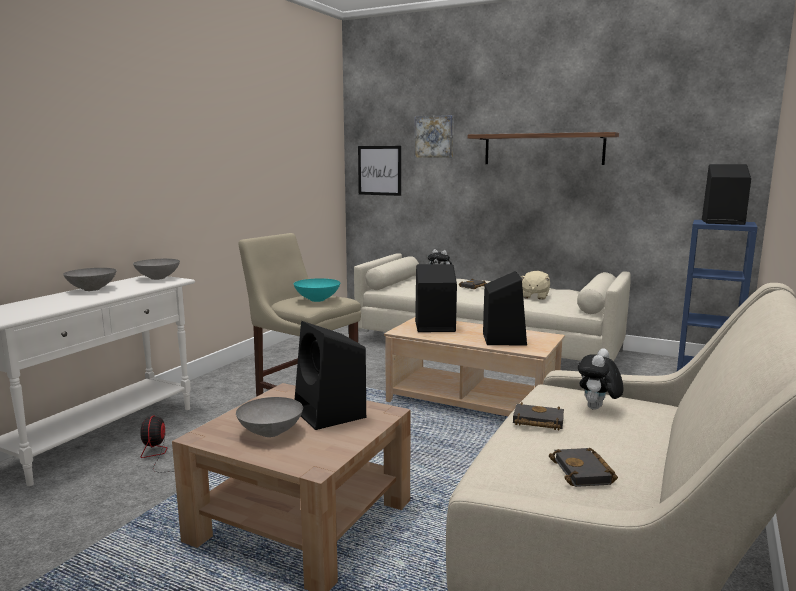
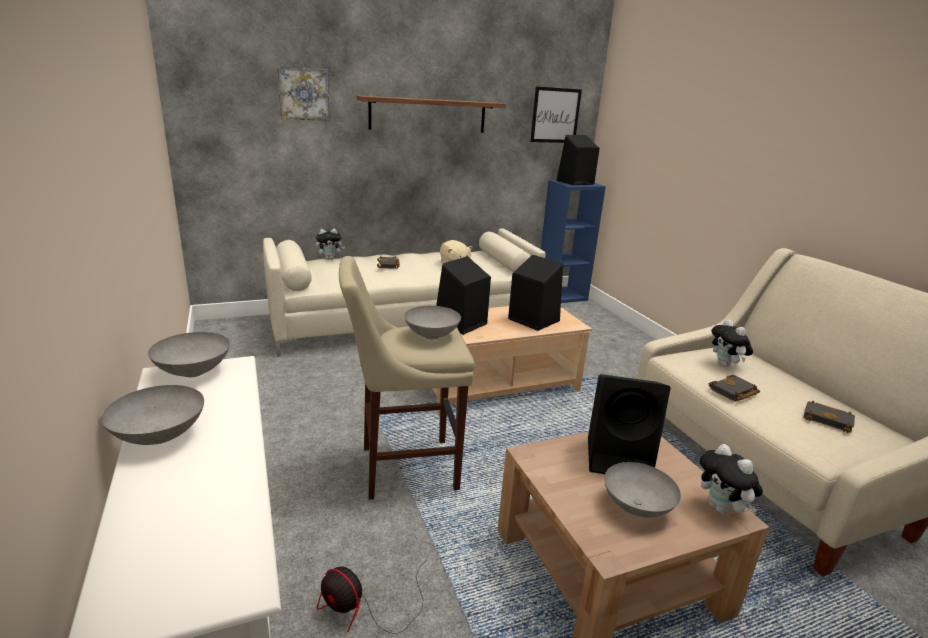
camera: 50 degrees left, 10 degrees up
turquoise bowl [294,278,340,302] -> grey bowl [404,306,461,339]
picture [358,146,401,196] -> picture moved to [530,87,582,143]
none -> plush toy [700,444,763,514]

